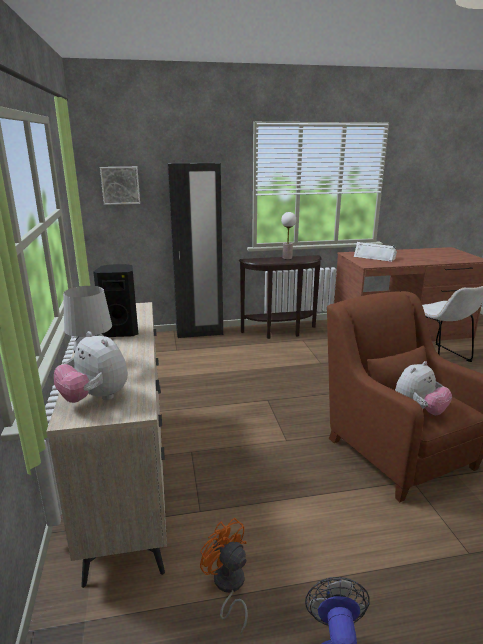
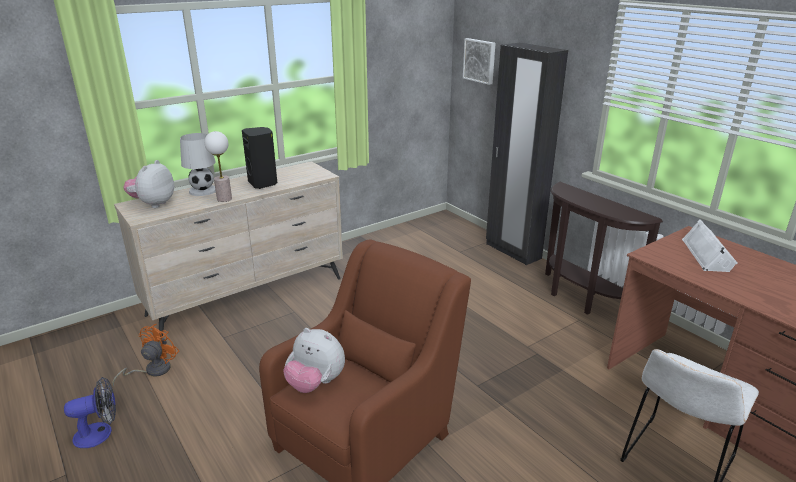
camera: 65 degrees right, 5 degrees up
table lamp [281,212,296,259] -> table lamp moved to [204,131,232,202]

